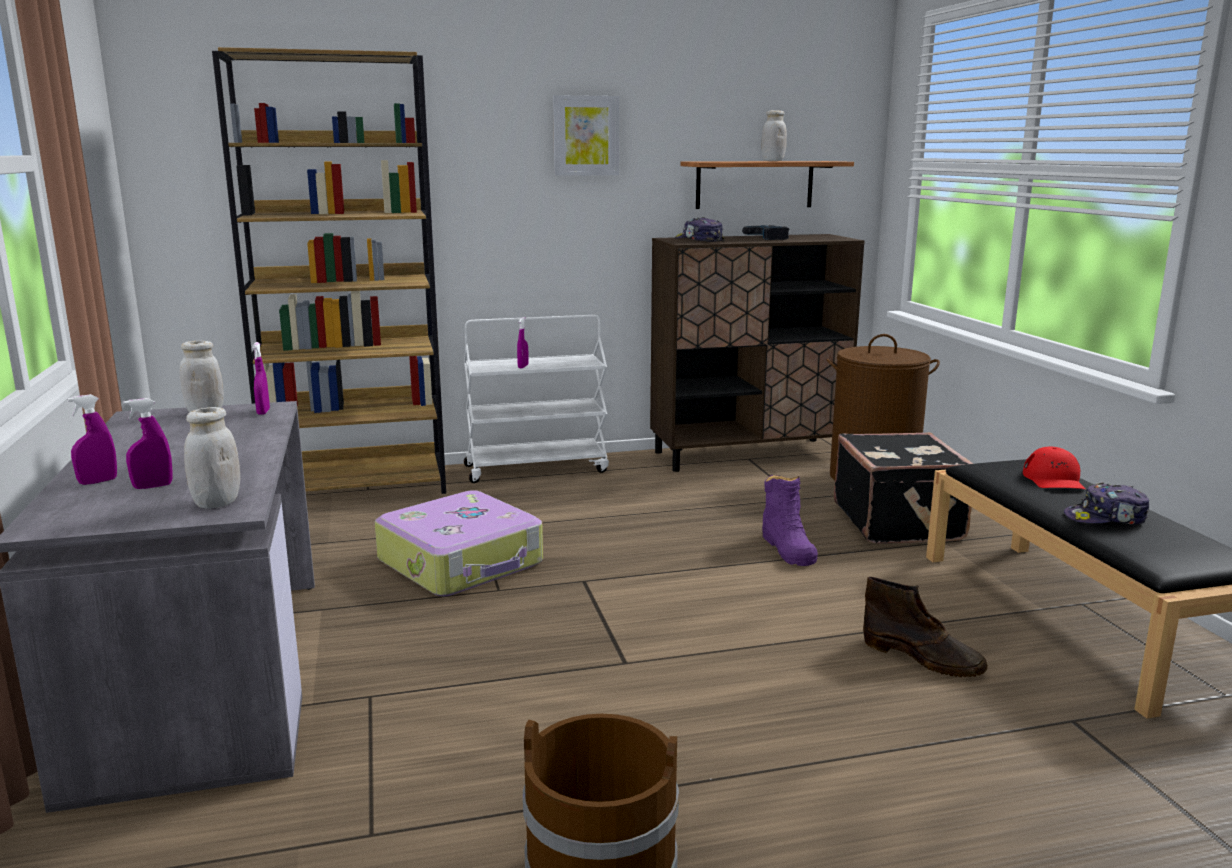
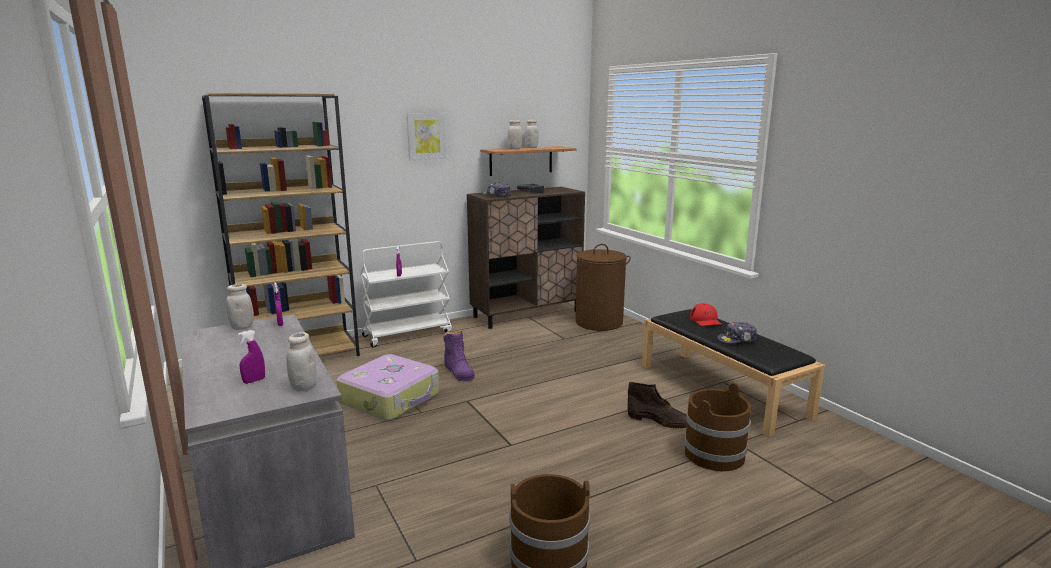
camera: 15 degrees left, 0 degrees up
purple spray bottle [67,394,117,485] -> none
purple boot [762,475,818,566] -> purple boot moved to [443,331,475,381]
black suitcase [834,432,973,544] -> none
none -> white jar [507,120,522,149]
none -> brown bucket [684,382,751,471]

